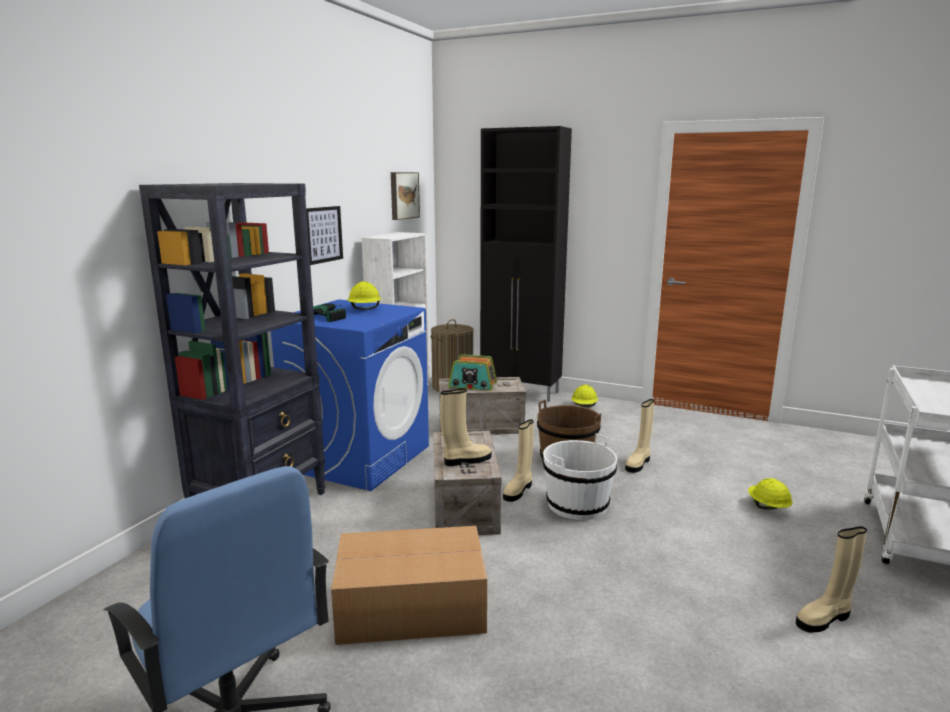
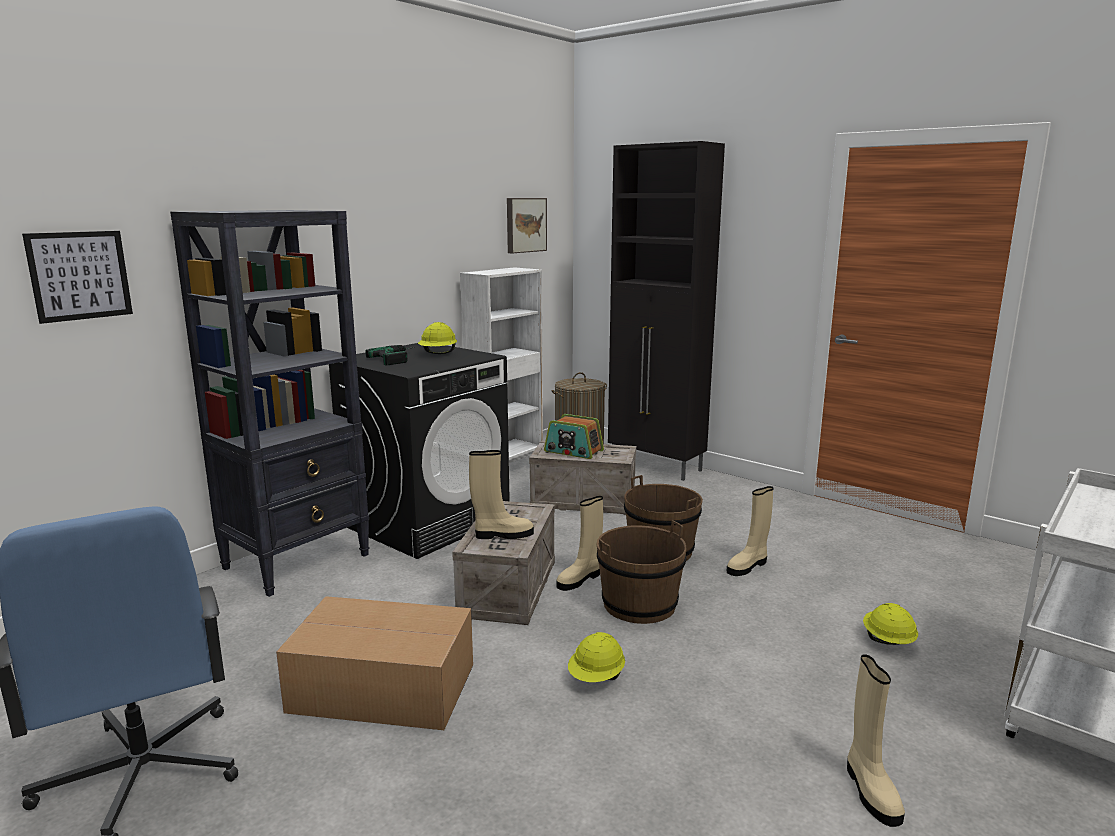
camera: 15 degrees right, 0 degrees up
blue washing machine [271,299,429,491] -> black washing machine [329,343,510,559]
picture [306,206,343,265] -> picture moved to [22,231,133,324]
white bucket [543,433,617,520] -> brown bucket [596,520,687,624]
yellow hard hat [571,385,598,407] -> yellow hard hat moved to [568,632,625,682]
beige boot [796,526,867,633] -> beige boot turned 90 degrees counterclockwise [847,654,905,827]

